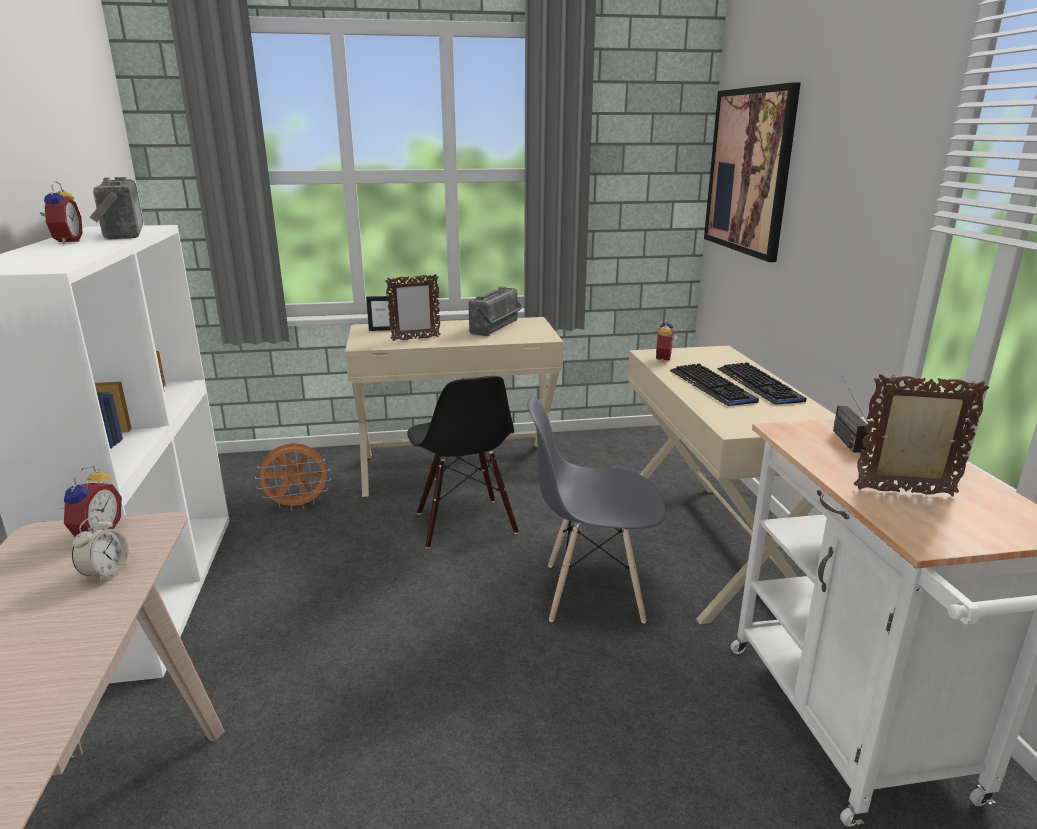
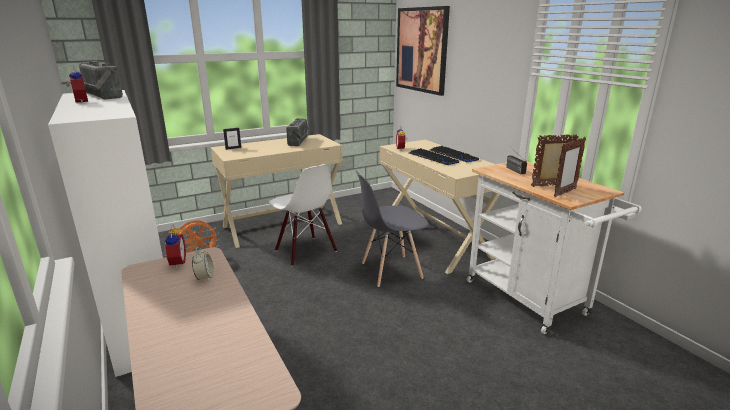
camera: 20 degrees left, 0 degrees up
picture frame [385,274,441,341] -> picture frame moved to [554,137,586,198]
black chair [407,376,519,549] -> white chair [269,164,337,267]

